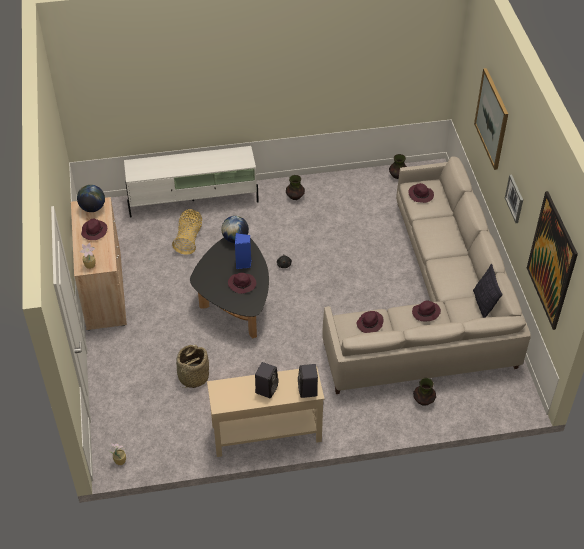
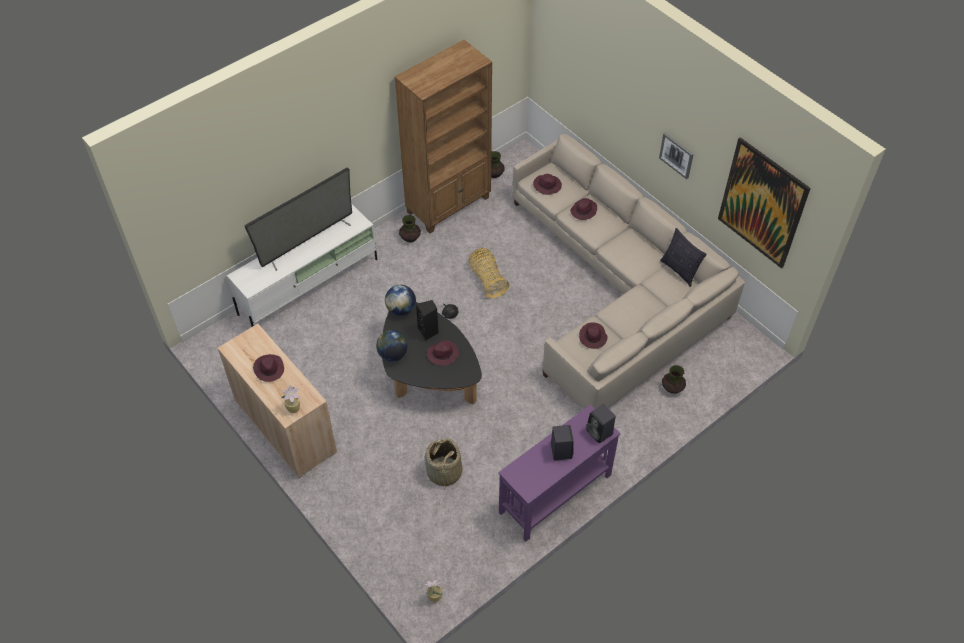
camera: 30 degrees left, 5 degrees up
globe [77,185,105,212] -> globe moved to [376,330,408,362]
basket [172,209,202,255] -> basket moved to [469,248,509,298]
beige console table [207,366,324,457] -> purple console table [498,405,621,542]
blue speaker [235,233,251,269] -> black speaker [416,300,439,341]
purple hat [412,301,441,321] -> purple hat moved to [570,198,597,220]
picture [474,68,508,170] -> none
none -> television [244,167,352,271]
none -> brown bookcase [394,40,492,233]

